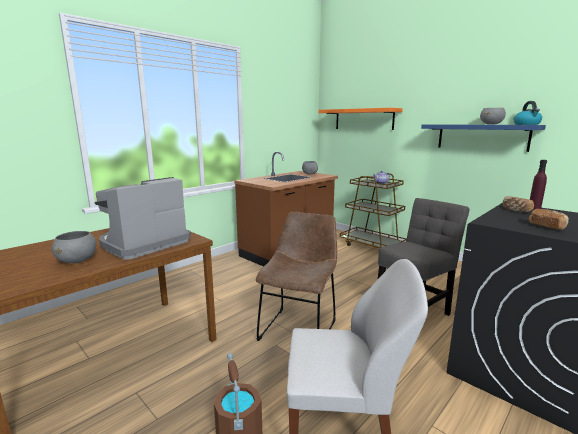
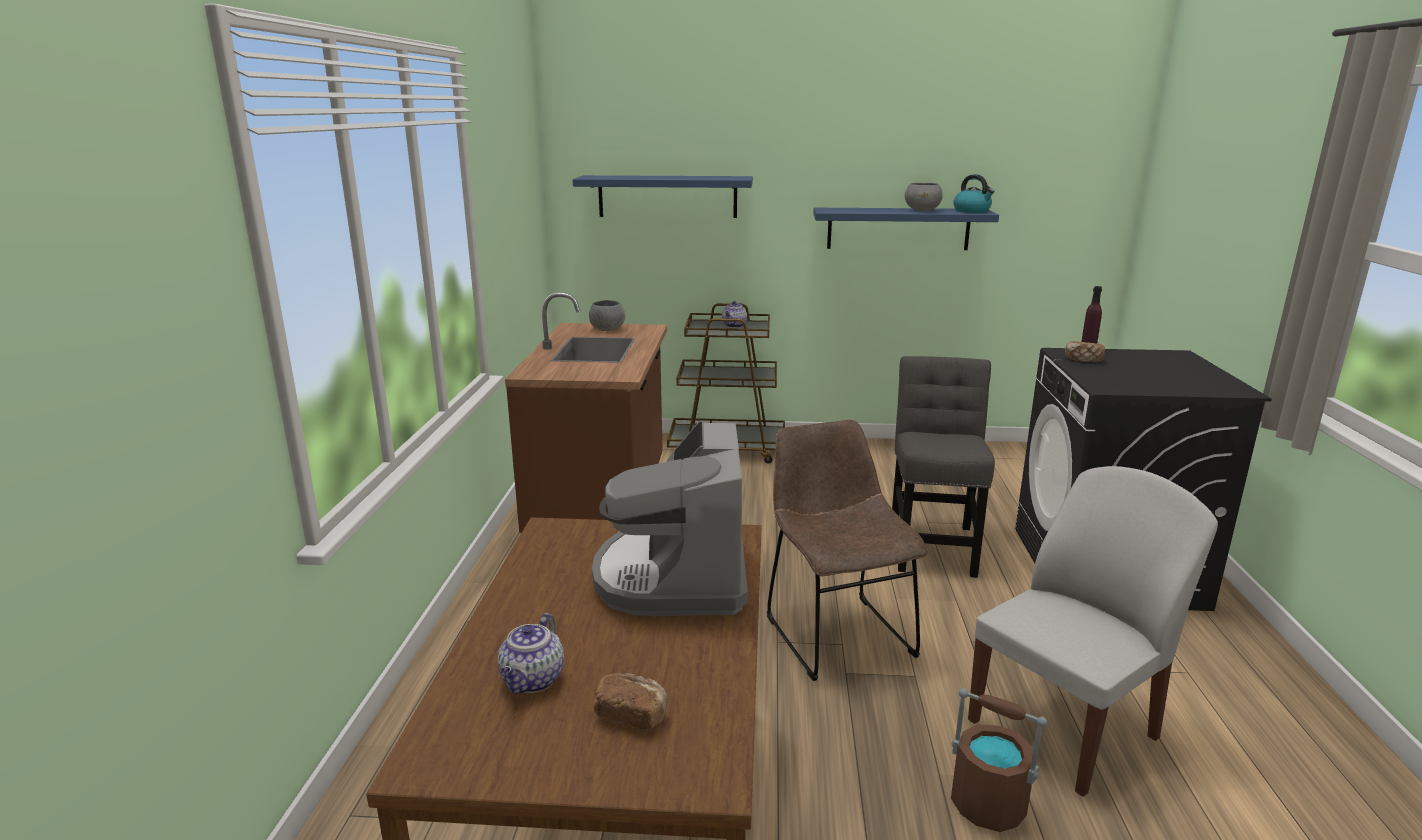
camera: 40 degrees left, 5 degrees up
grey bowl [52,231,96,263] -> none
orange shelf [318,108,403,130] -> blue shelf [573,175,753,218]
bread [529,209,569,230] -> bread moved to [593,673,668,730]
none -> teapot [498,613,564,694]

